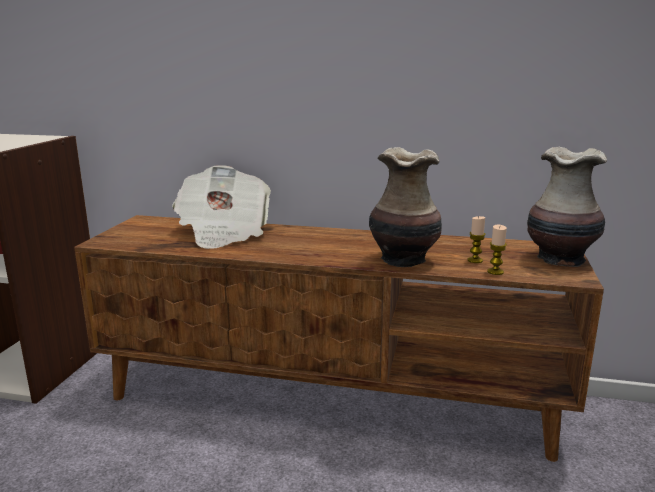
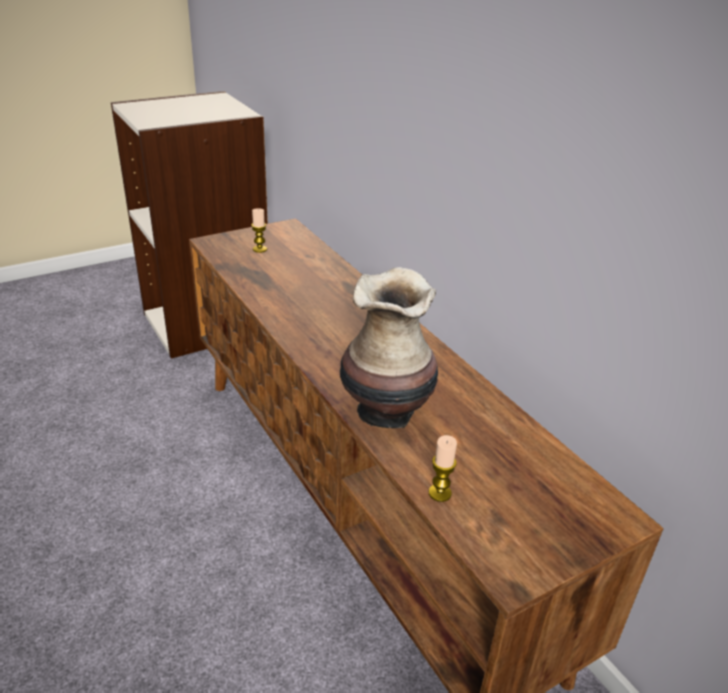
camera: 45 degrees right, 15 degrees up
newspaper [172,165,271,249] -> none
candle [467,216,486,263] -> candle moved to [251,208,267,253]
vase [527,147,607,267] -> none

